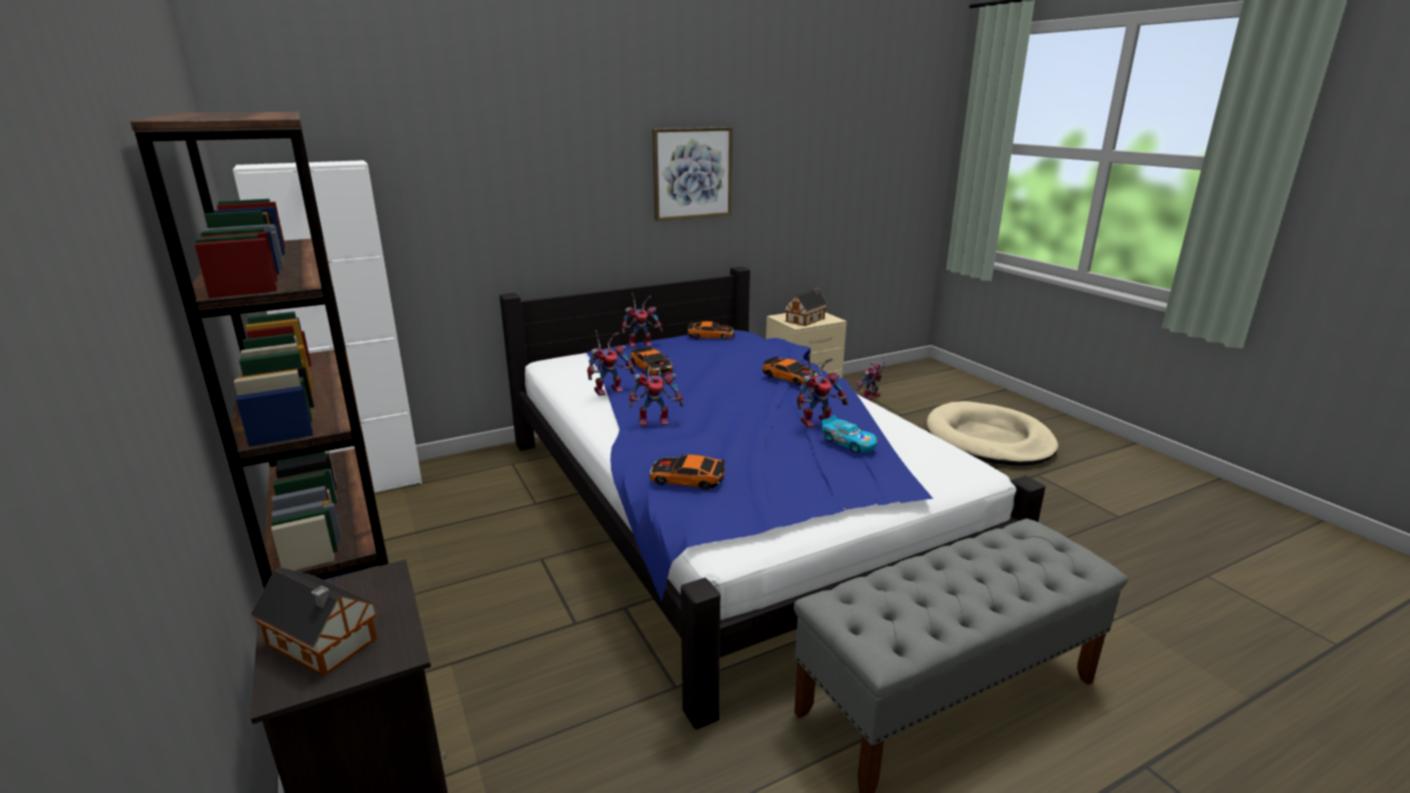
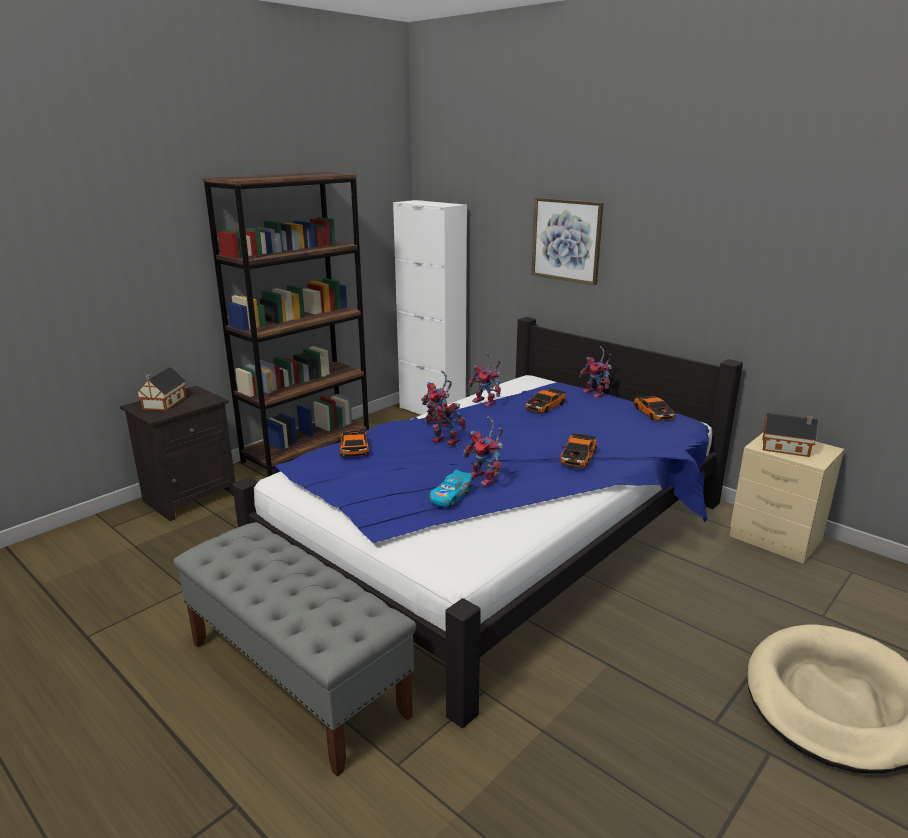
camera: 70 degrees right, 0 degrees up
picture [652,127,733,221] -> picture moved to [531,198,604,285]
toy robot [855,357,885,401] -> toy robot moved to [426,392,466,446]

